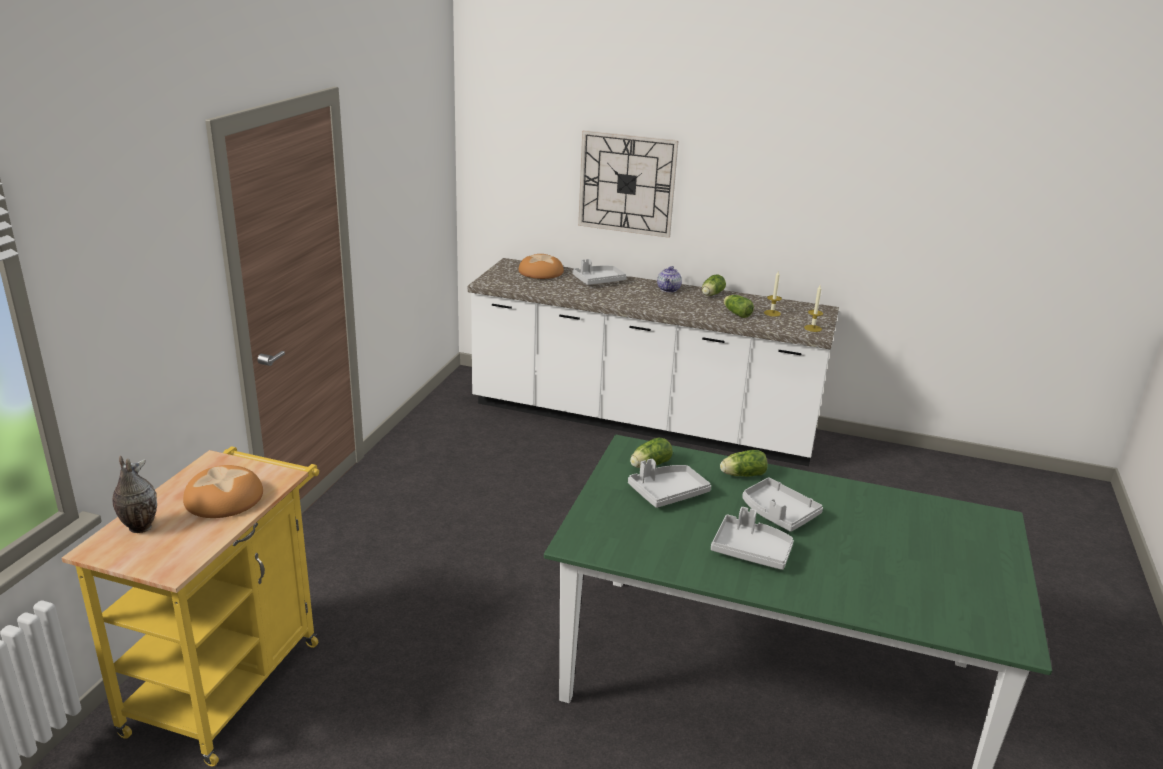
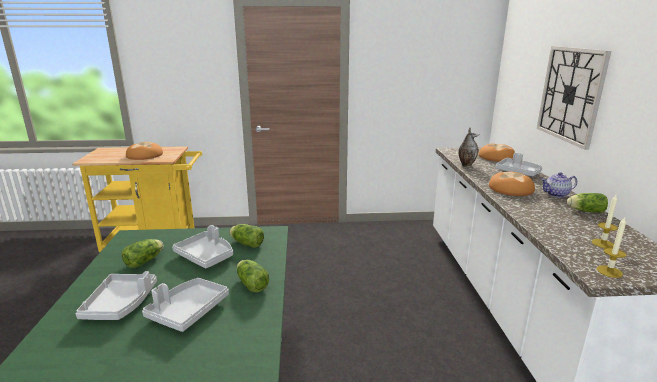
camera: 70 degrees right, 5 degrees down
vase [113,456,157,533] -> vase moved to [458,128,480,167]
lettuce [723,295,754,318] -> lettuce moved to [121,239,164,268]
none -> bread [489,172,535,196]

